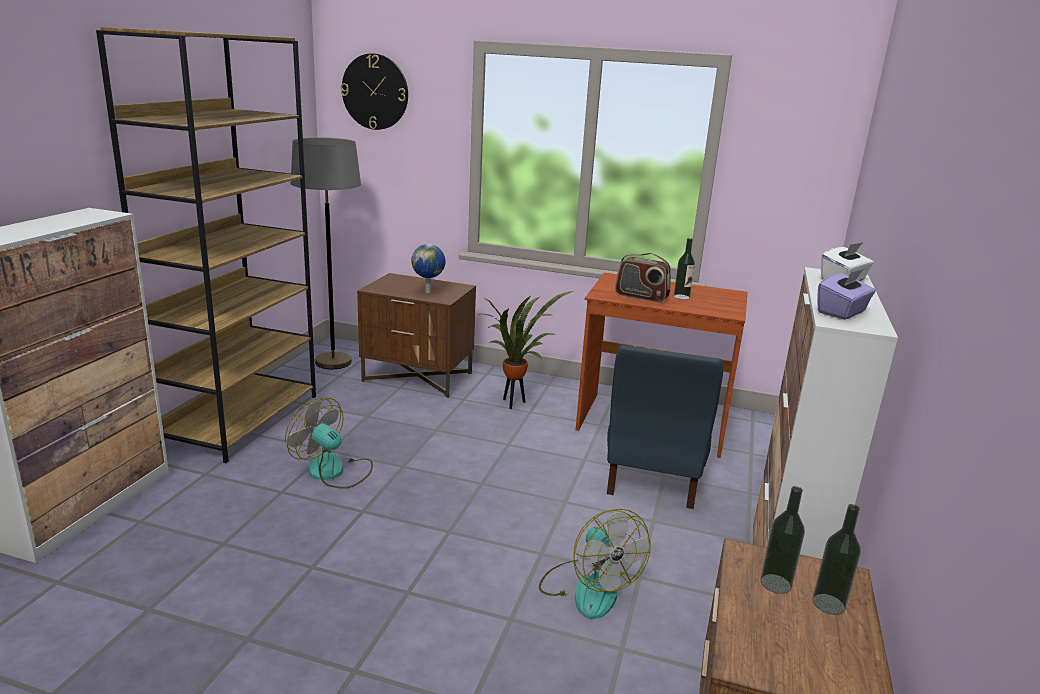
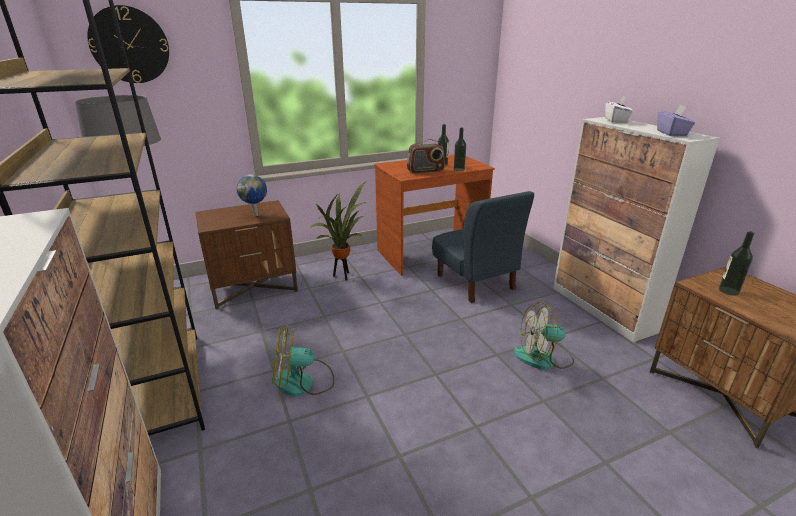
camera: 40 degrees left, 5 degrees up
fan [539,509,651,619] -> fan turned 150 degrees clockwise [514,302,574,370]
bottle [813,504,861,615] -> bottle moved to [454,128,466,171]

